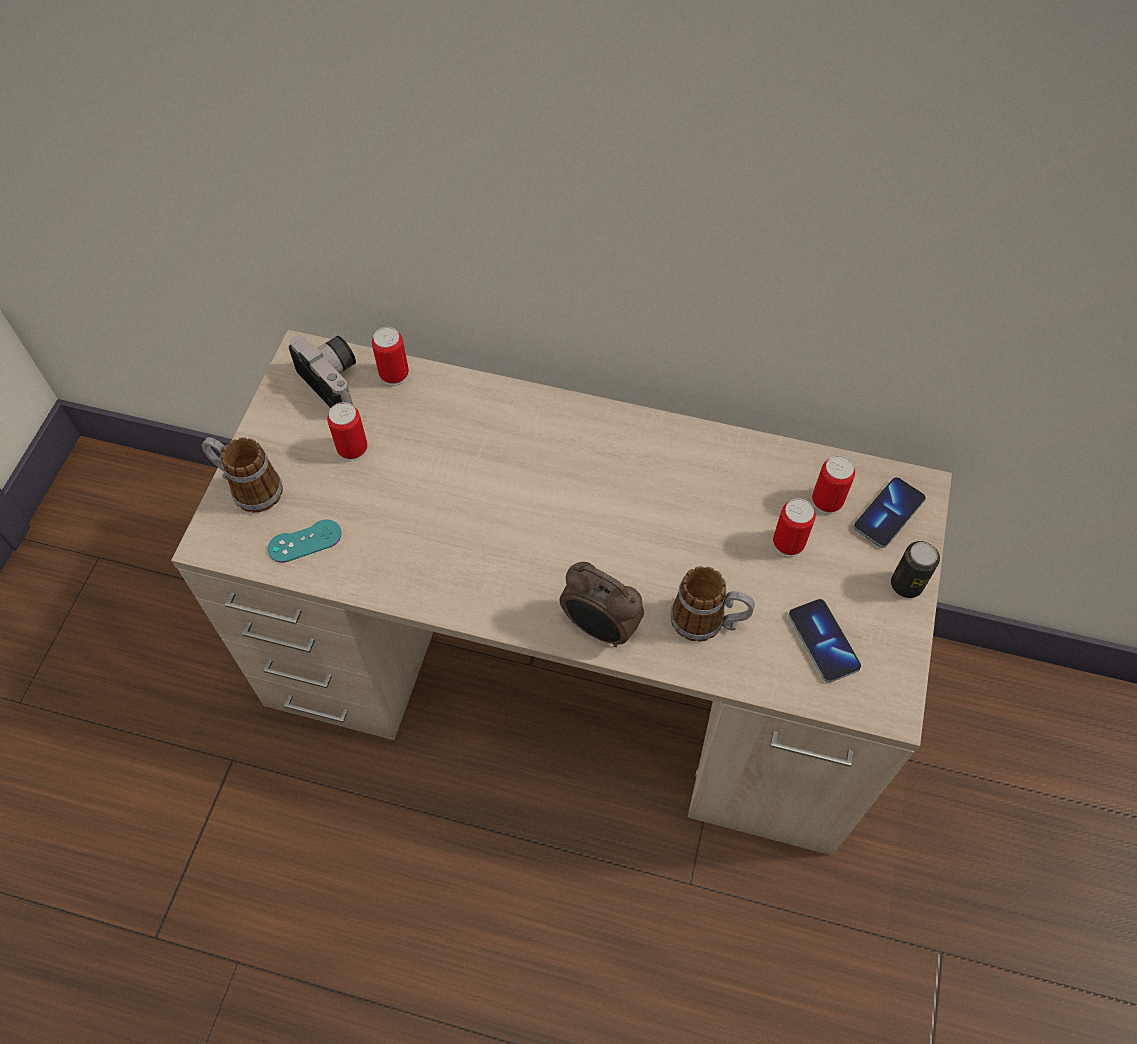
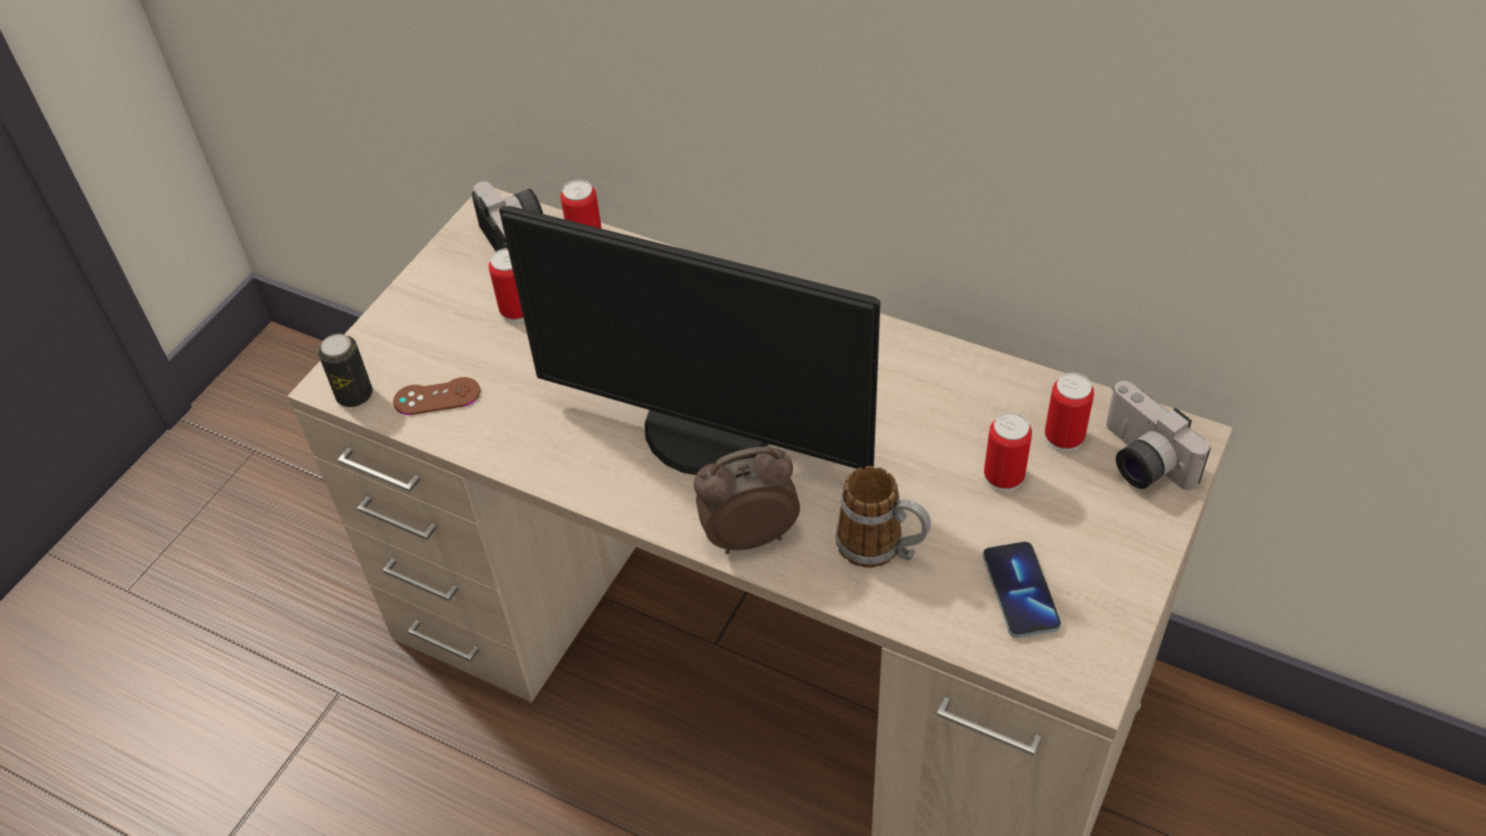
camera: 15 degrees right, 10 degrees down
mug [201,437,283,513] -> none
turquoise game controller [268,519,342,563] -> brown game controller [393,377,480,415]
alarm clock [560,562,644,647] -> alarm clock turned 120 degrees clockwise [694,446,800,554]
phone [853,477,926,548] -> camera [1106,381,1210,490]
can [891,541,940,598] -> can moved to [318,334,373,407]
none -> monitor [499,206,880,475]

